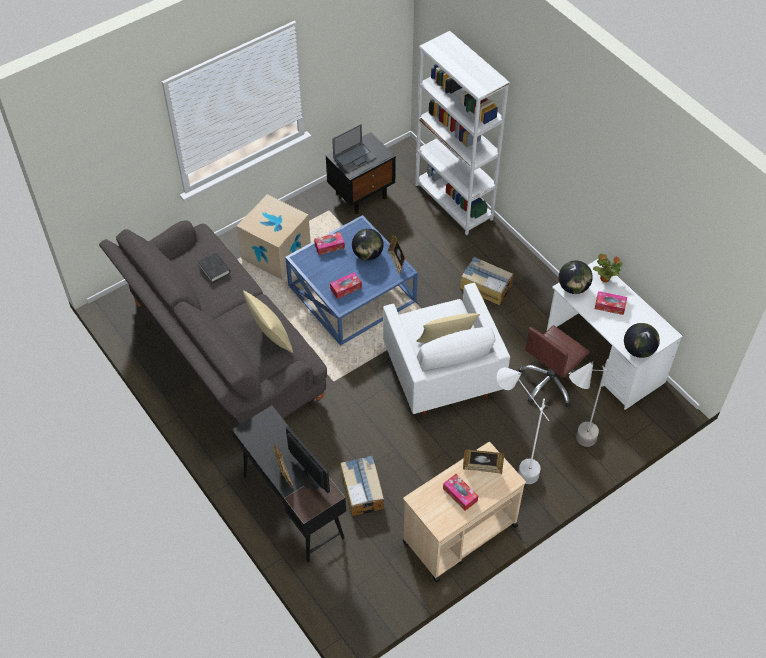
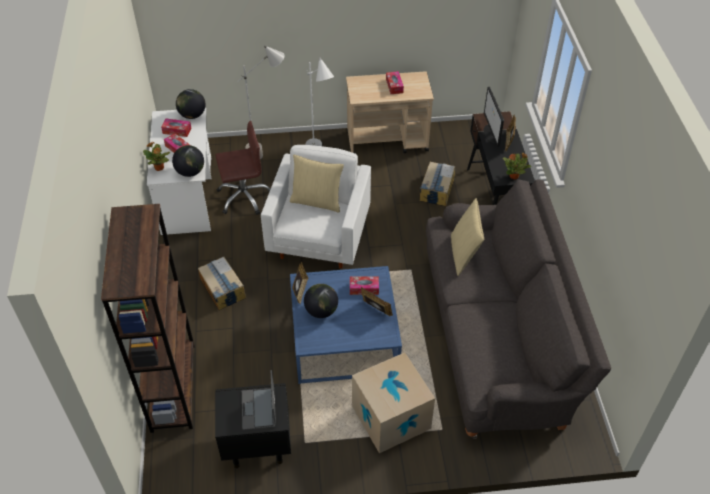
camera: 150 degrees left, 5 degrees down
black book [198,253,230,283] -> none
tissue box [314,232,345,255] -> tissue box moved to [161,119,191,137]
laptop [332,124,377,173] -> laptop turned 90 degrees counterclockwise [242,370,276,430]
white bookcase [415,31,510,235] -> brown bookcase [101,204,195,433]
picture frame [463,450,504,474] -> picture frame moved to [361,287,393,316]
none -> potted plant [503,153,531,179]

